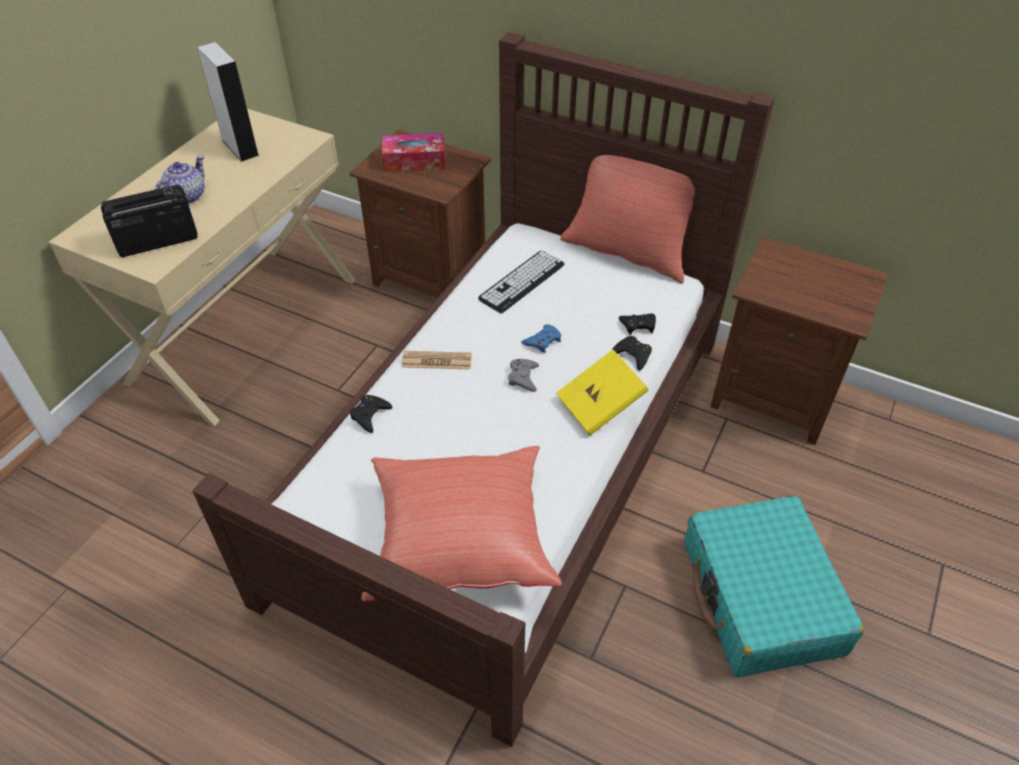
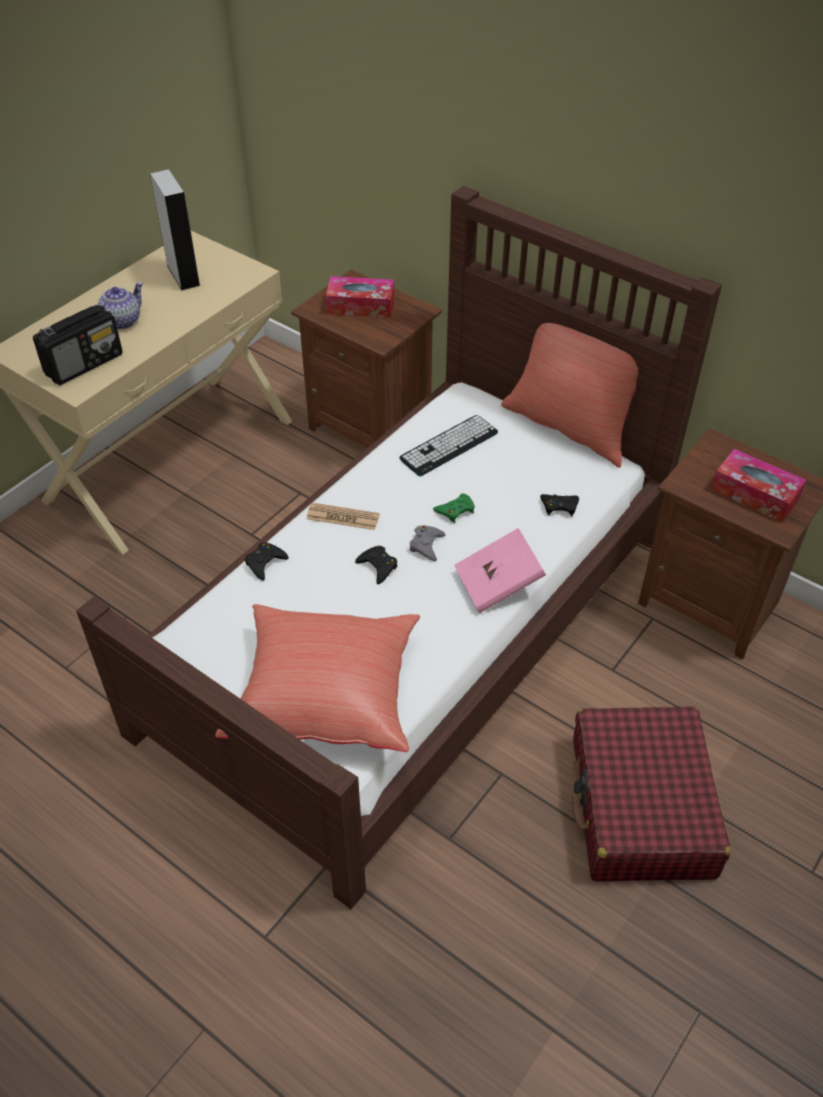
camera: 10 degrees right, 0 degrees up
radio [101,185,197,257] -> radio turned 150 degrees clockwise [33,305,123,385]
blue game controller [521,324,561,353] -> green game controller [433,494,475,523]
yellow book [556,349,649,435] -> pink book [454,528,546,613]
black game controller [612,336,652,371] -> black game controller moved to [355,546,398,584]
turquoise suitcase [684,496,864,677] -> red suitcase [572,706,731,882]
none -> tissue box [711,449,806,522]

